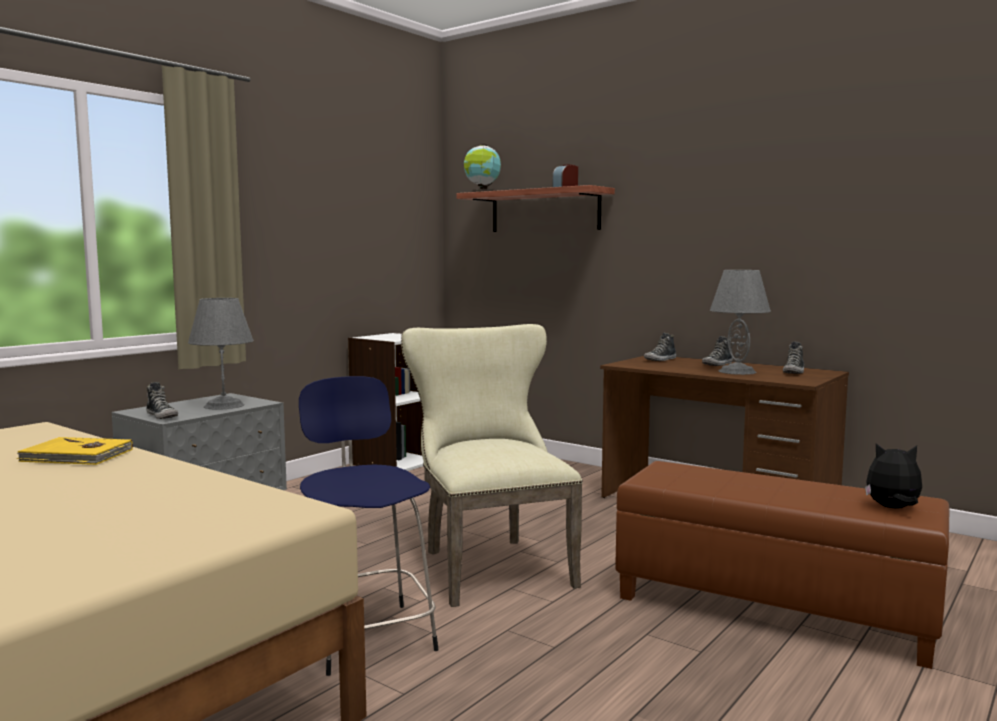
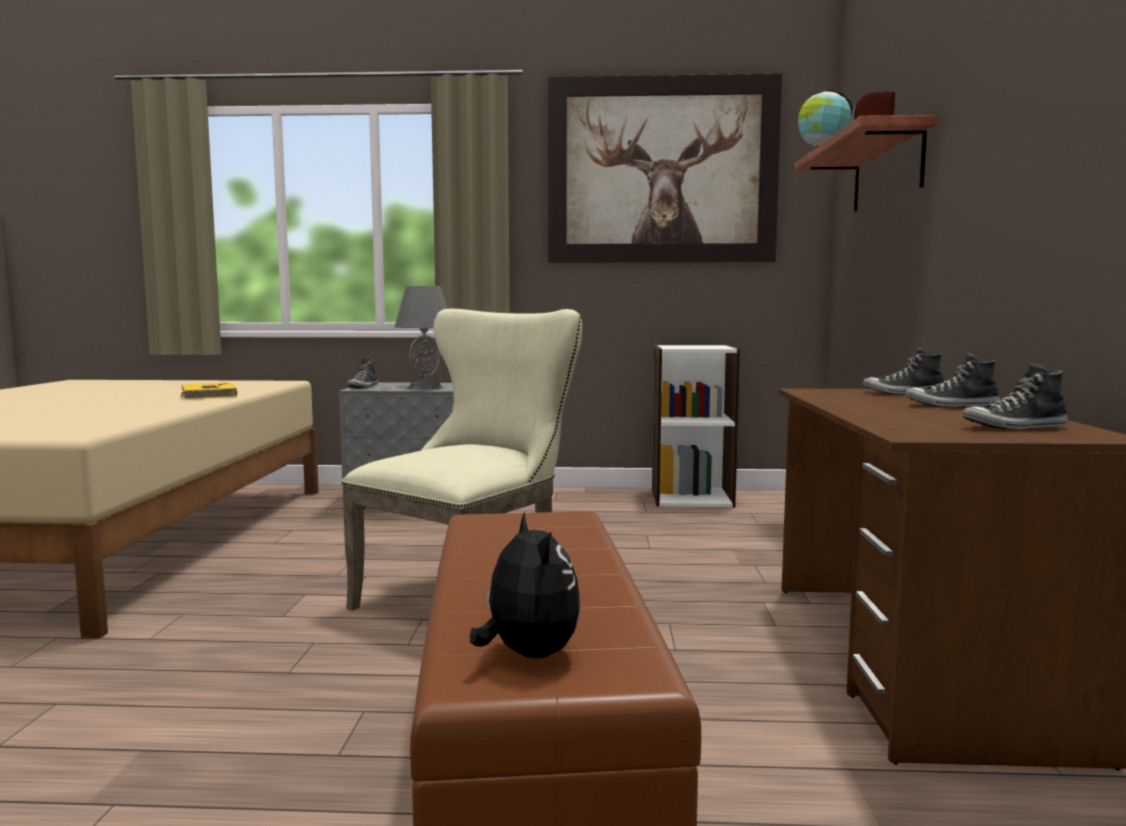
camera: 55 degrees right, 0 degrees up
blue stool [299,376,438,676] -> none
grey table lamp [710,270,771,375] -> none
none -> picture [548,74,782,263]

